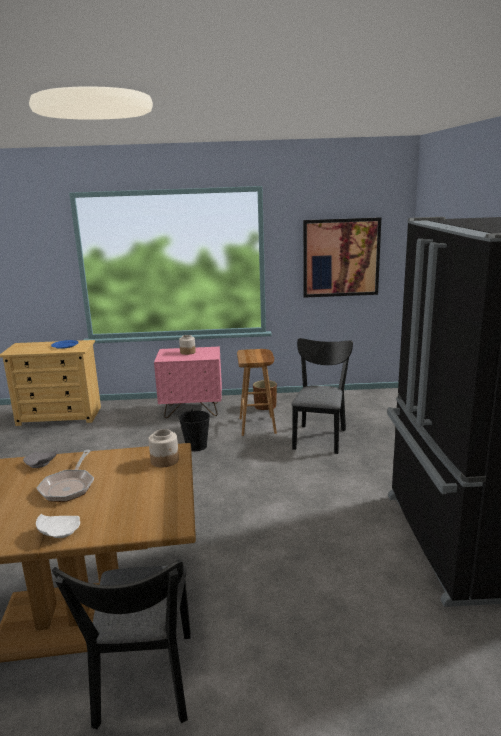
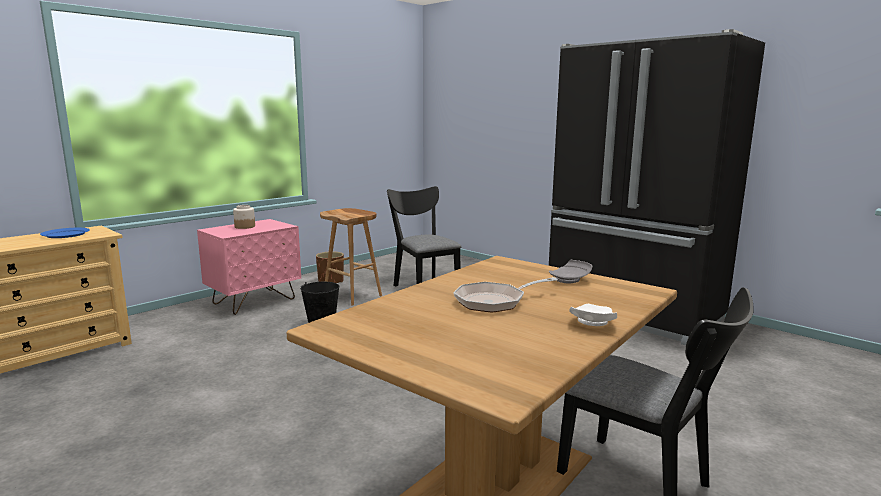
camera: 45 degrees left, 5 degrees down
grey plate [23,449,58,468] -> grey plate moved to [549,260,592,283]
frying pan [37,450,94,502] -> frying pan turned 105 degrees clockwise [453,277,558,313]
jar [148,429,179,467] -> none
picture [303,217,381,298] -> none

